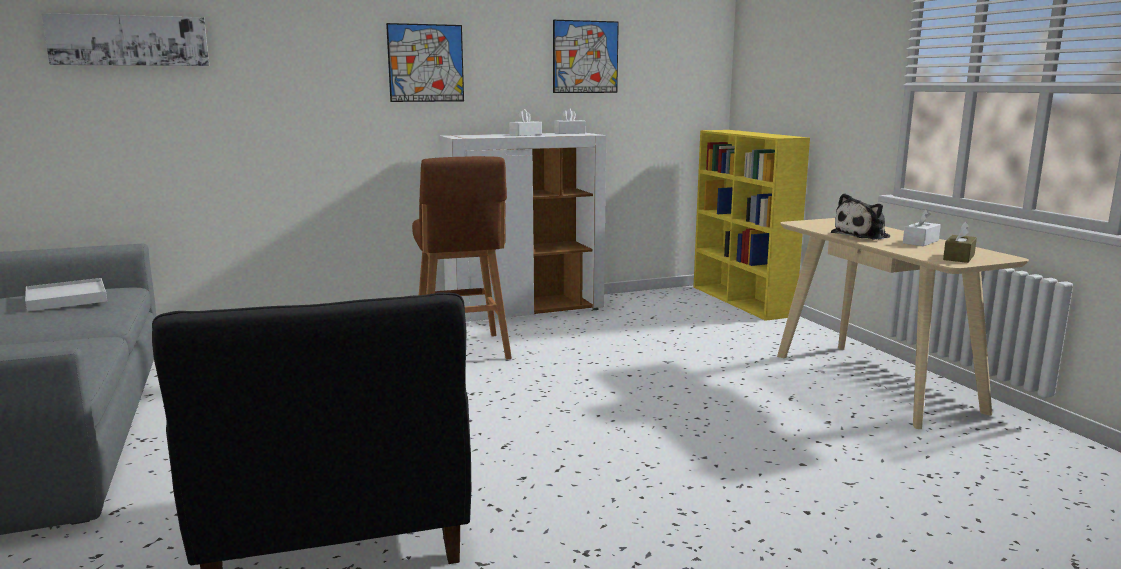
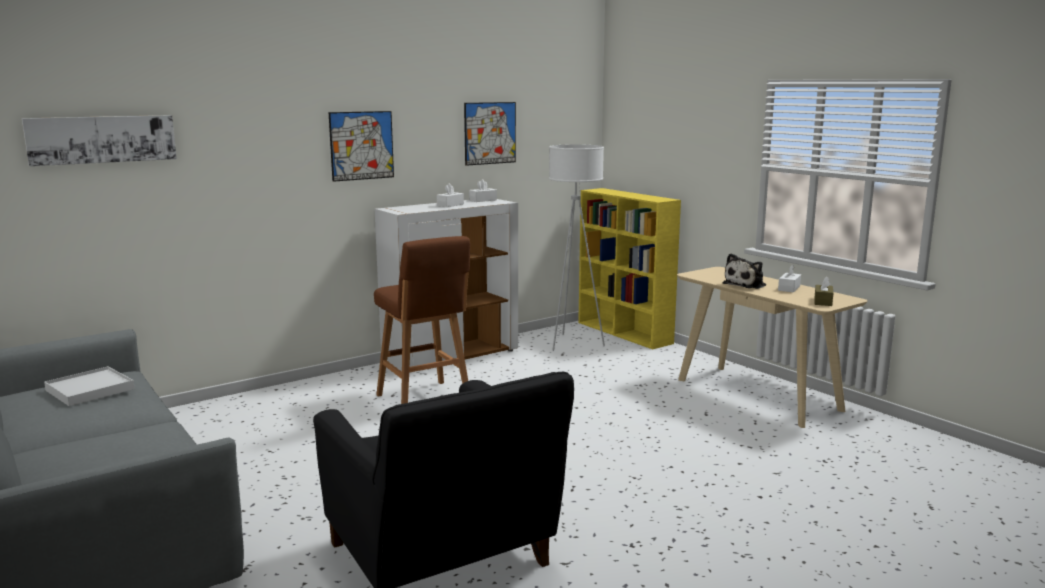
camera: 15 degrees left, 0 degrees up
none -> white floor lamp [549,144,605,351]

